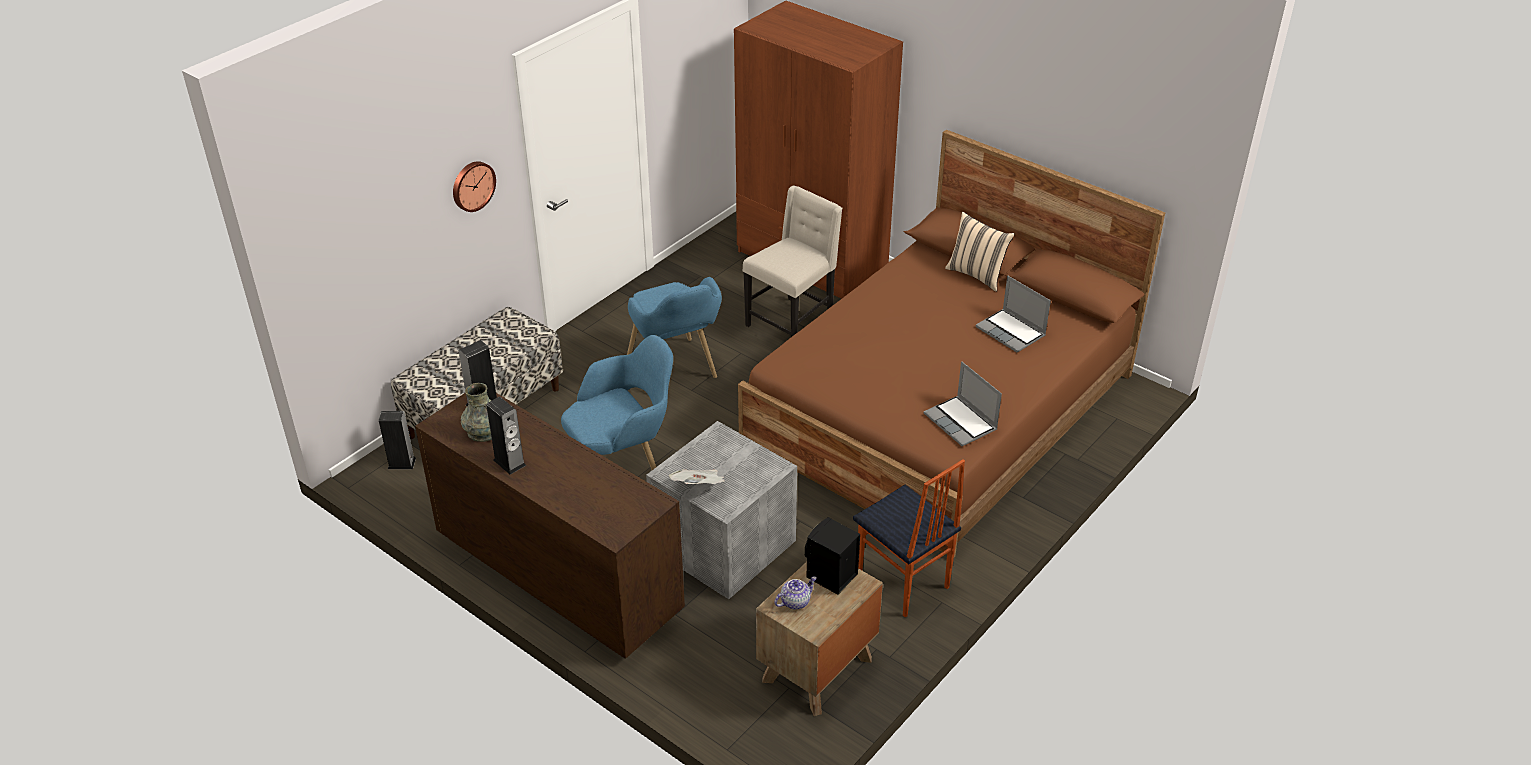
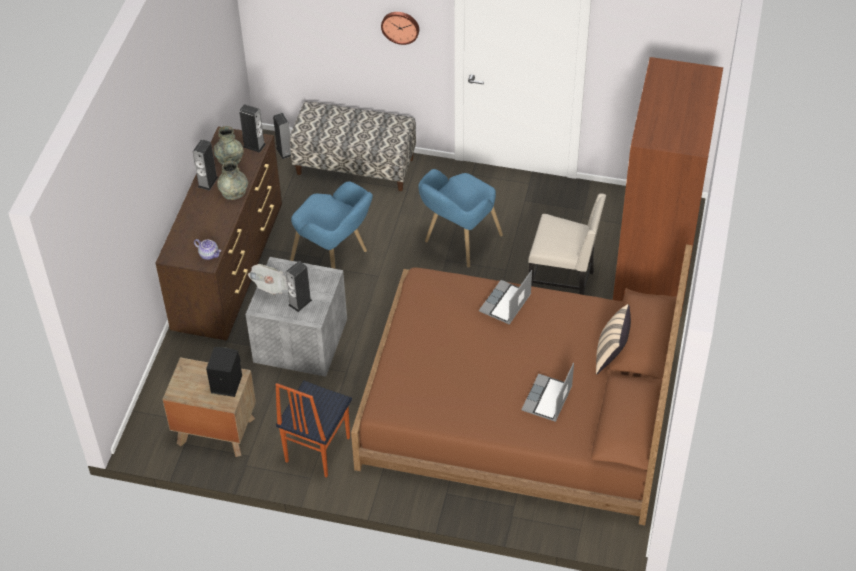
camera: 65 degrees right, 10 degrees up
teapot [774,577,817,610] -> teapot moved to [194,239,221,260]
laptop [924,361,1002,446] -> laptop moved to [479,270,532,325]
none -> grey vase [217,161,248,200]
none -> speaker [286,261,312,312]

